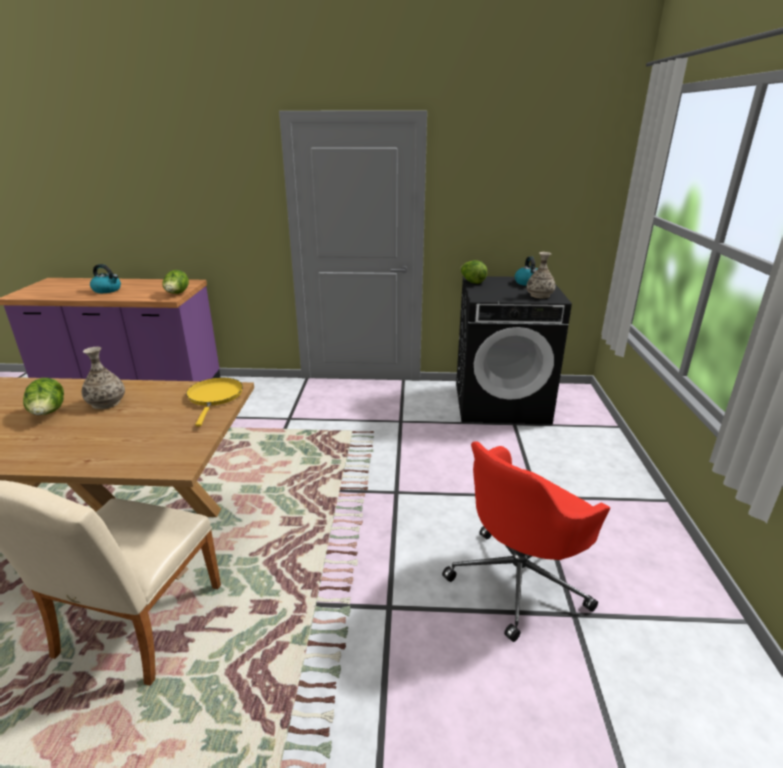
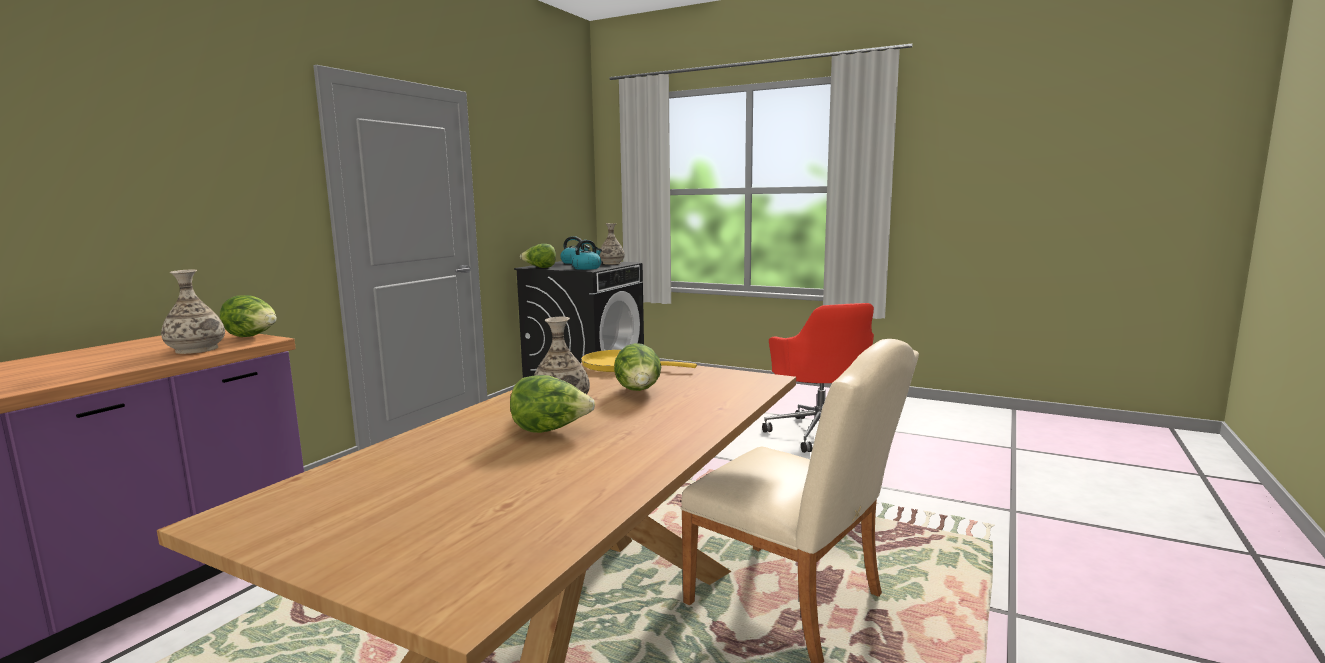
camera: 65 degrees left, 15 degrees down
kettle [90,264,121,293] -> kettle moved to [571,240,602,270]
none -> vase [161,270,225,354]
none -> lettuce [614,343,661,391]

